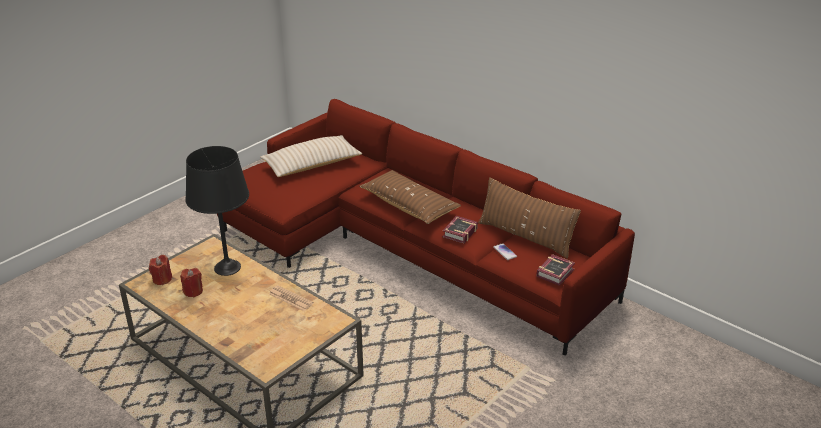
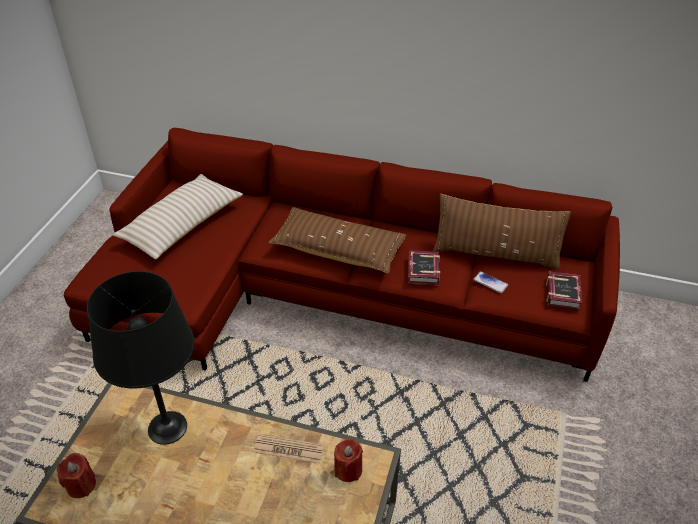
camera: 25 degrees left, 10 degrees up
red candle [180,268,203,297] -> red candle moved to [334,438,363,482]

